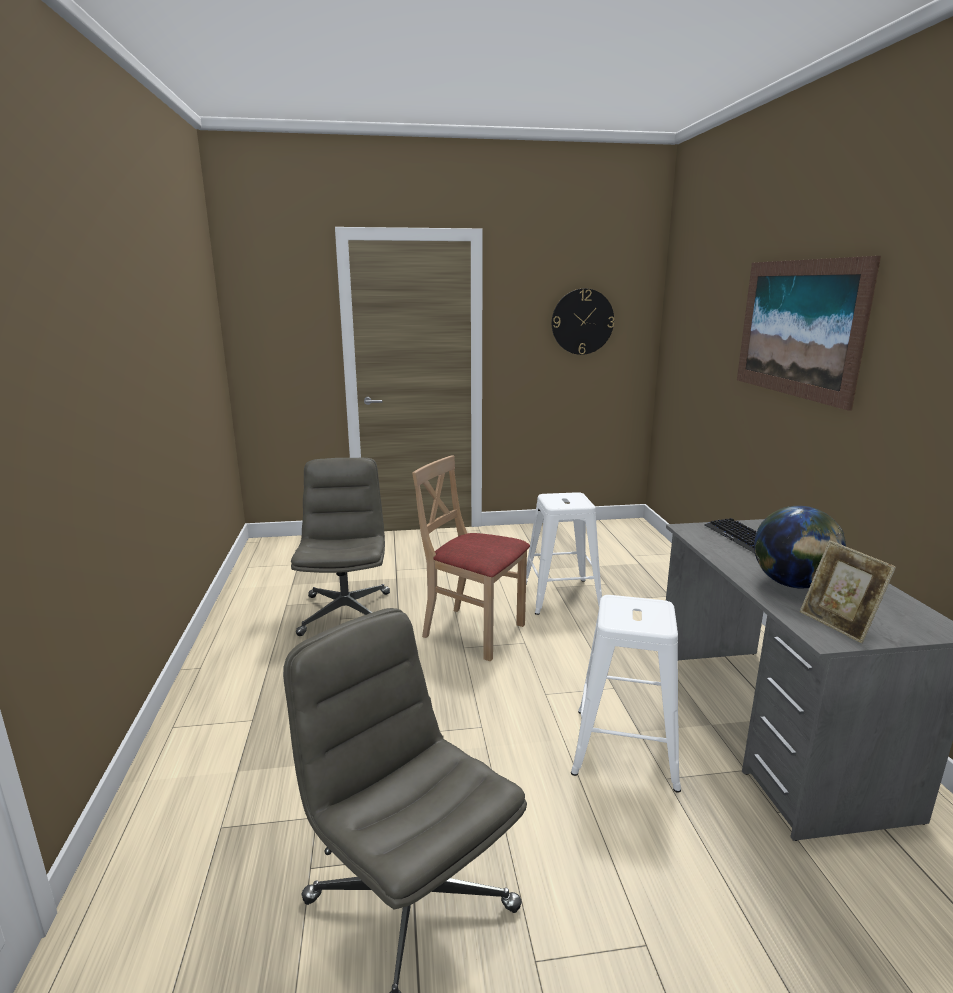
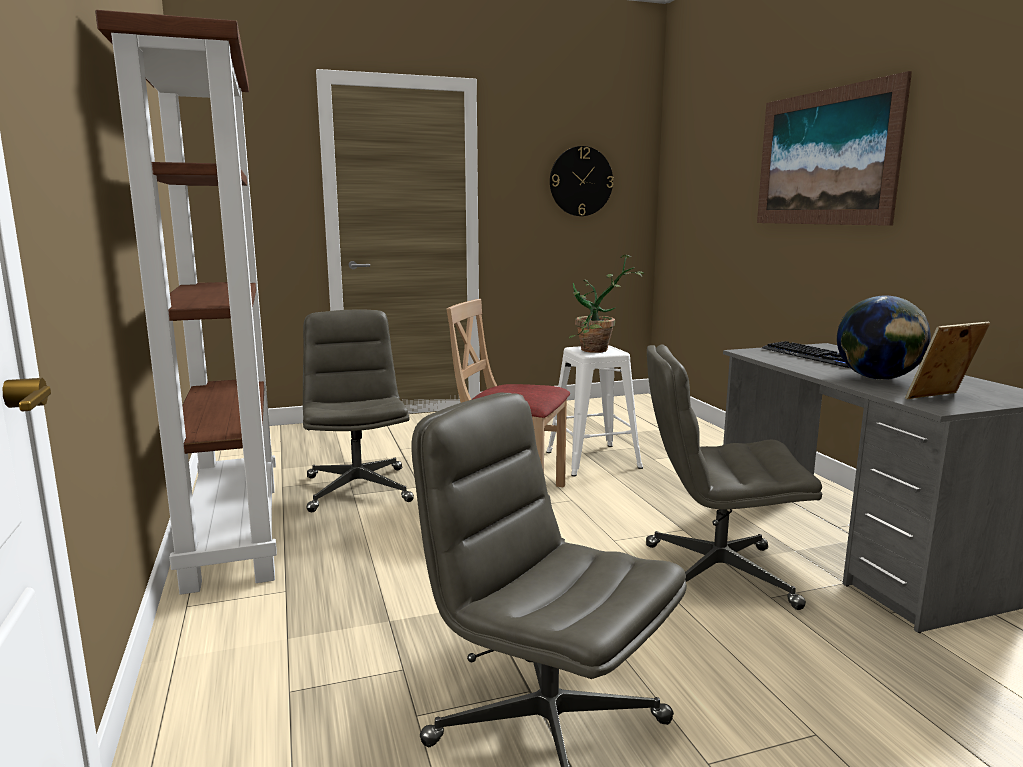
camera: 10 degrees left, 5 degrees down
white stool [571,595,681,793] -> grey office chair [646,345,822,610]
picture frame [800,540,896,643] -> picture frame turned 105 degrees clockwise [905,322,990,399]
none -> brown bookcase [95,10,277,595]
none -> potted plant [569,254,644,353]

